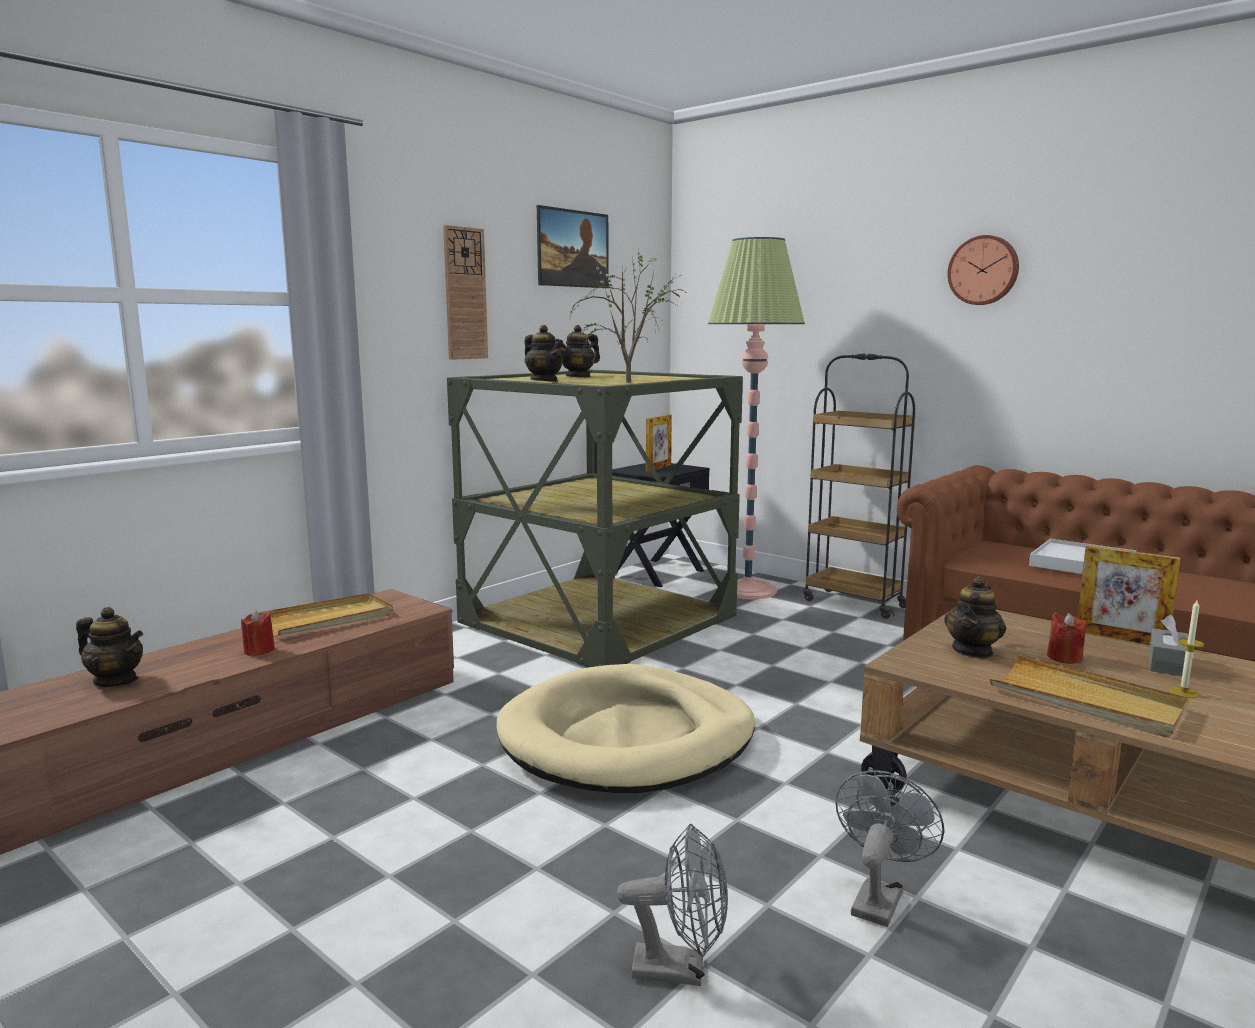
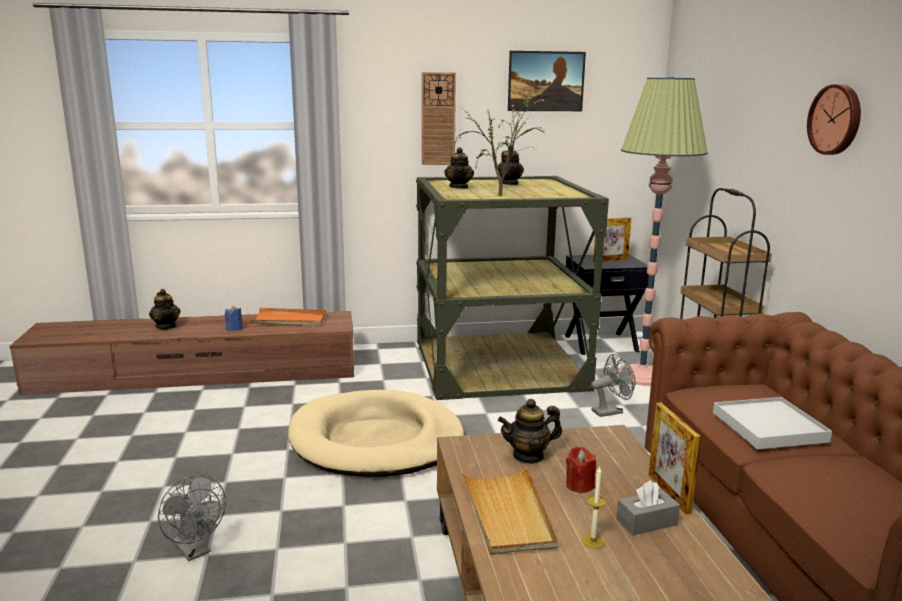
camera: 40 degrees right, 5 degrees up
red candle [241,610,275,656] -> blue candle [225,306,243,331]
beige tray [258,593,393,637] -> orange tray [250,308,326,326]
teapot [556,325,600,377] -> teapot turned 105 degrees counterclockwise [497,145,524,185]
grey fan [835,770,945,927] -> grey fan moved to [591,354,635,417]

